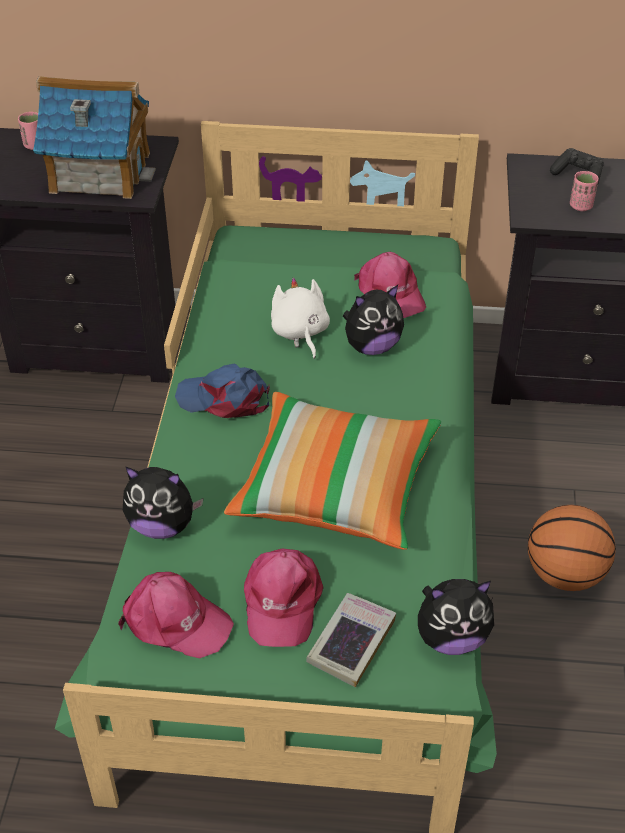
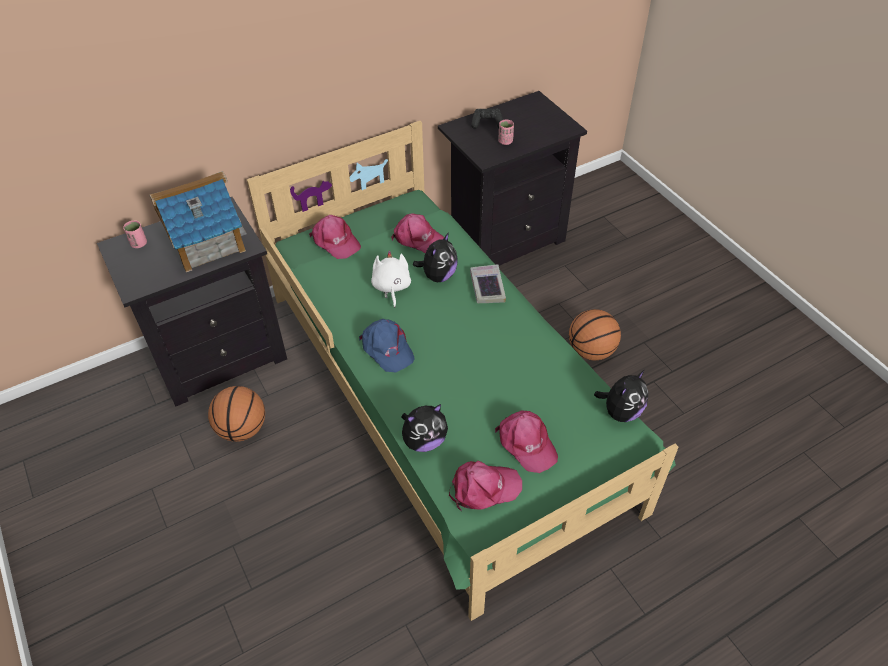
camera: 35 degrees left, 5 degrees up
blue cap [175,363,270,418] -> blue cap turned 105 degrees counterclockwise [359,319,415,372]
pillow [224,392,442,550] -> none
white plush toy [271,277,330,359] -> white plush toy turned 45 degrees clockwise [371,251,411,308]
book [306,593,396,687] -> book moved to [470,264,506,303]
none -> basketball [208,386,265,442]
none -> pink cap [309,215,361,259]

